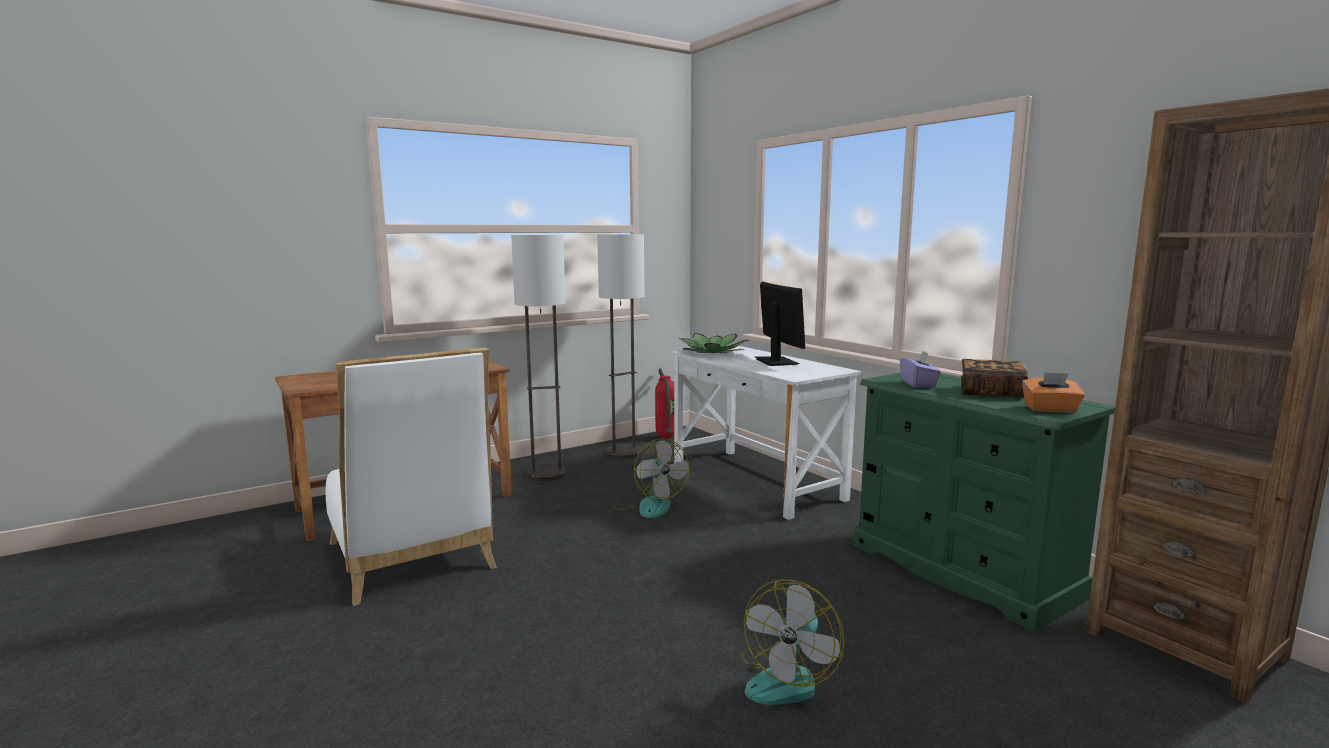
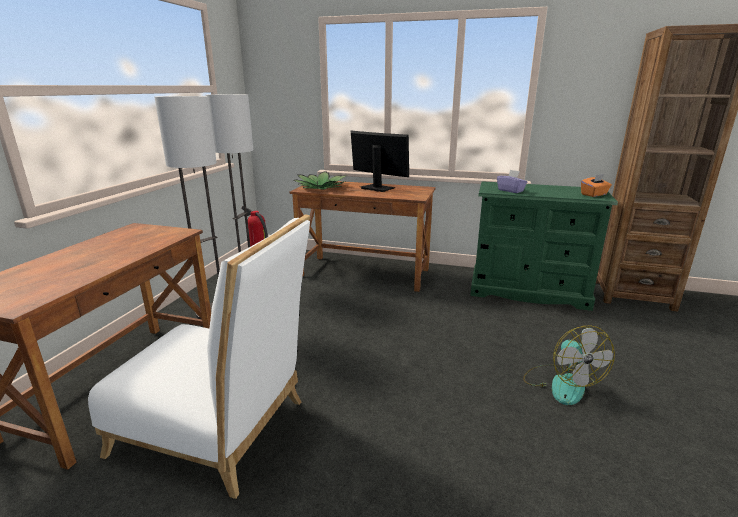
camera: 40 degrees left, 10 degrees up
fan [613,438,689,518] -> none
white desk [671,345,861,520] -> brown desk [289,181,436,292]
book [961,359,1029,397] -> none

